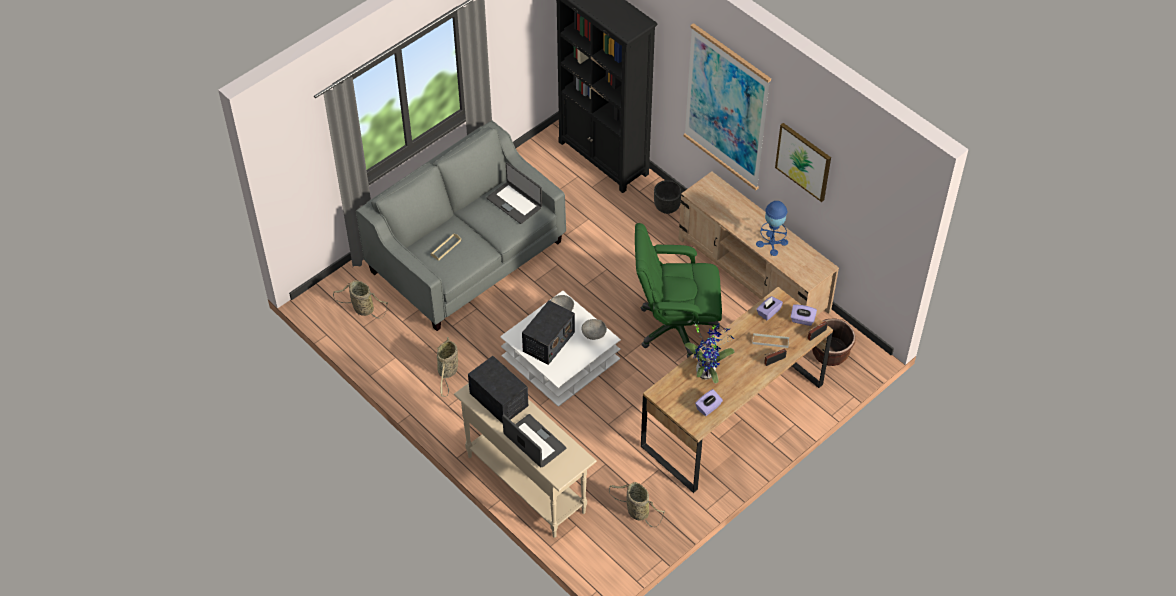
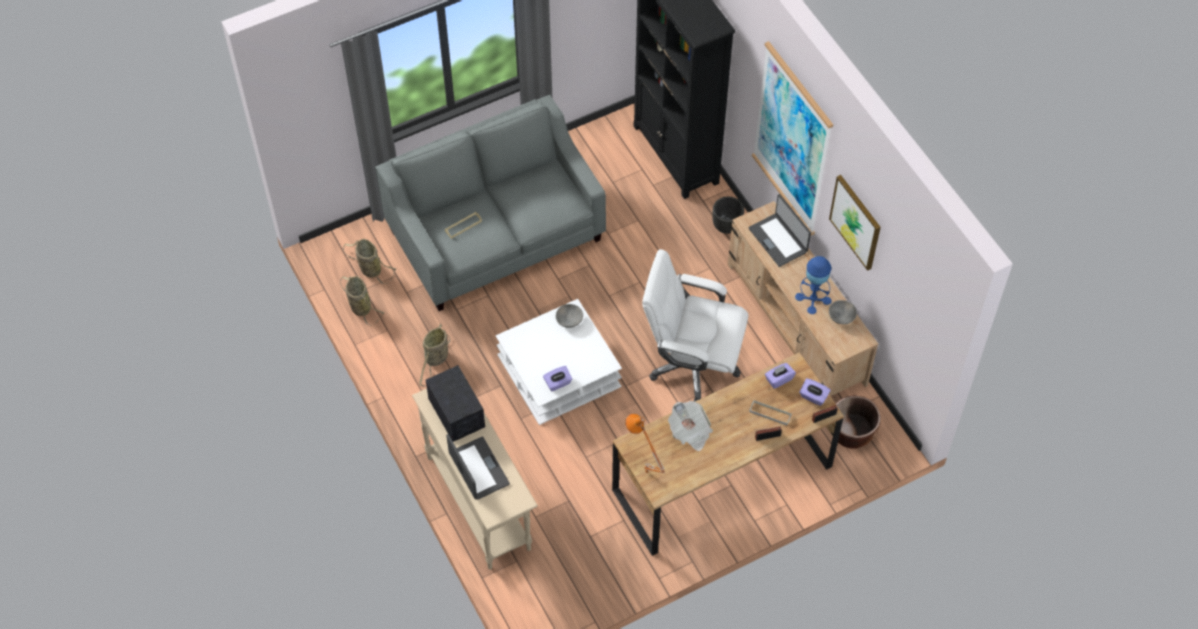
camera: 15 degrees right, 5 degrees up
laptop [486,162,542,224] -> laptop moved to [748,194,811,267]
radio [522,300,575,365] -> none
grey bowl [581,319,607,340] -> grey bowl moved to [829,300,857,324]
basket [609,482,665,527] -> basket moved to [340,276,384,326]
green office chair [635,223,722,358] -> white office chair [642,249,748,402]
potted plant [684,322,735,383] -> newspaper [668,401,713,451]
purple tissue box [695,389,723,416] -> purple tissue box moved to [543,366,572,391]
none -> orange table lamp [625,414,665,473]

